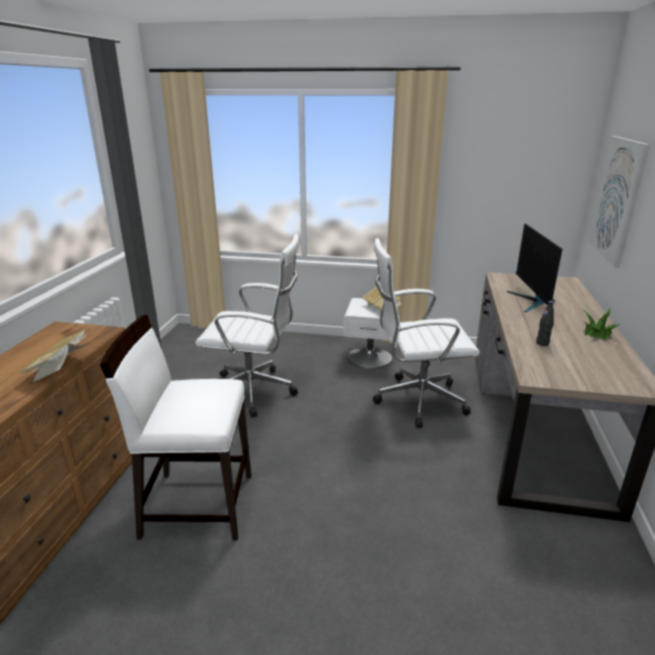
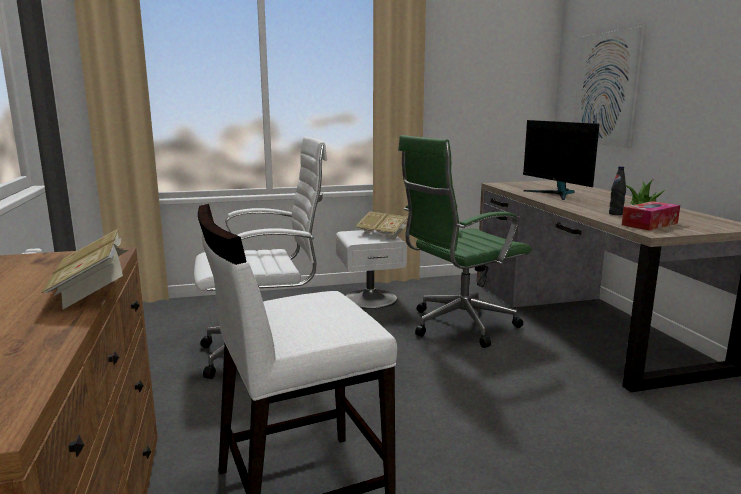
camera: 25 degrees left, 10 degrees down
white office chair [373,238,480,428] -> green office chair [398,135,531,348]
none -> tissue box [622,201,680,230]

